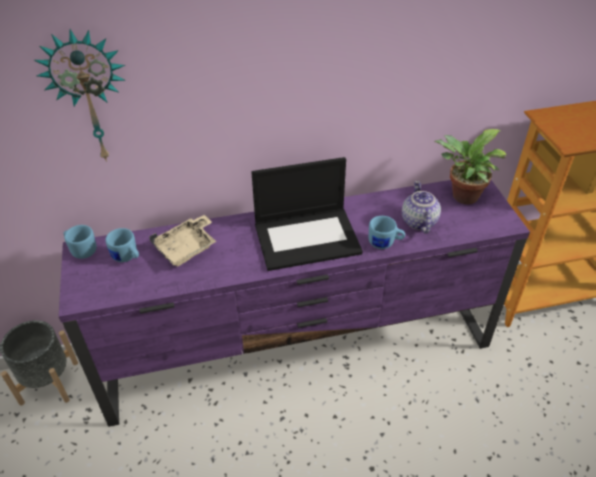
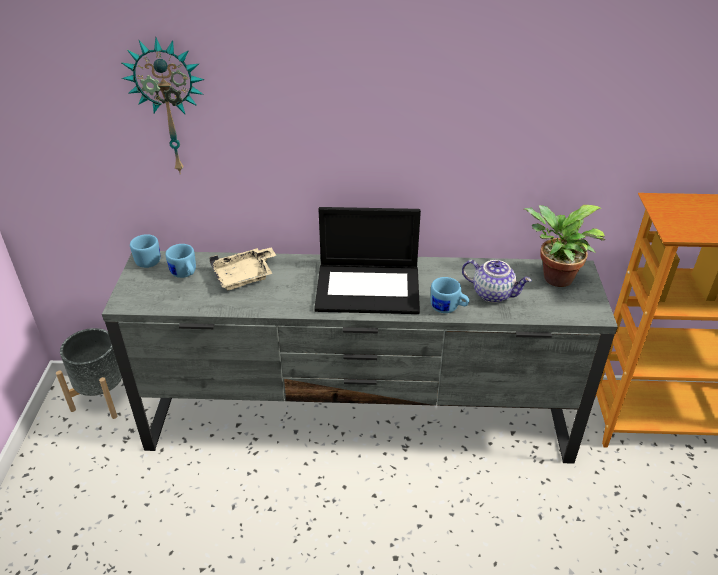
camera: 15 degrees right, 5 degrees down
purple tv stand [59,180,530,427] -> grey tv stand [102,251,618,464]
teapot [402,181,441,234] -> teapot turned 105 degrees clockwise [462,260,532,303]

